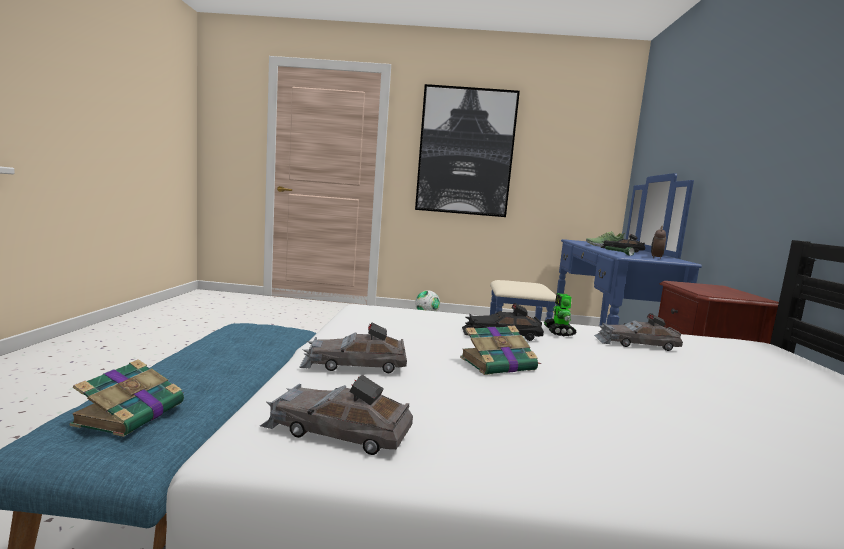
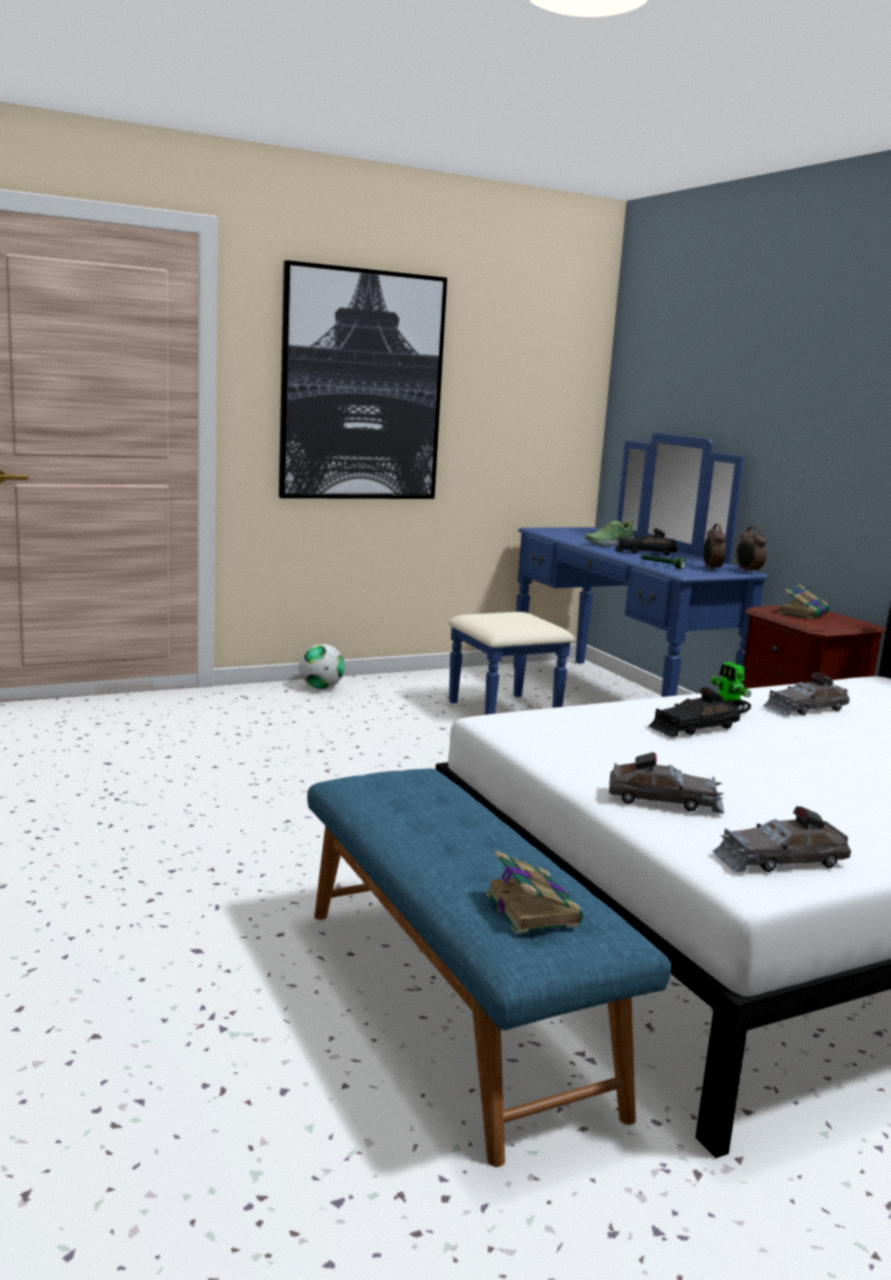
camera: 30 degrees left, 5 degrees up
grey toy car [299,323,407,373] -> grey toy car turned 135 degrees counterclockwise [609,752,724,814]
book [460,326,541,375] -> book moved to [777,584,829,620]
none -> alarm clock [736,527,767,574]

